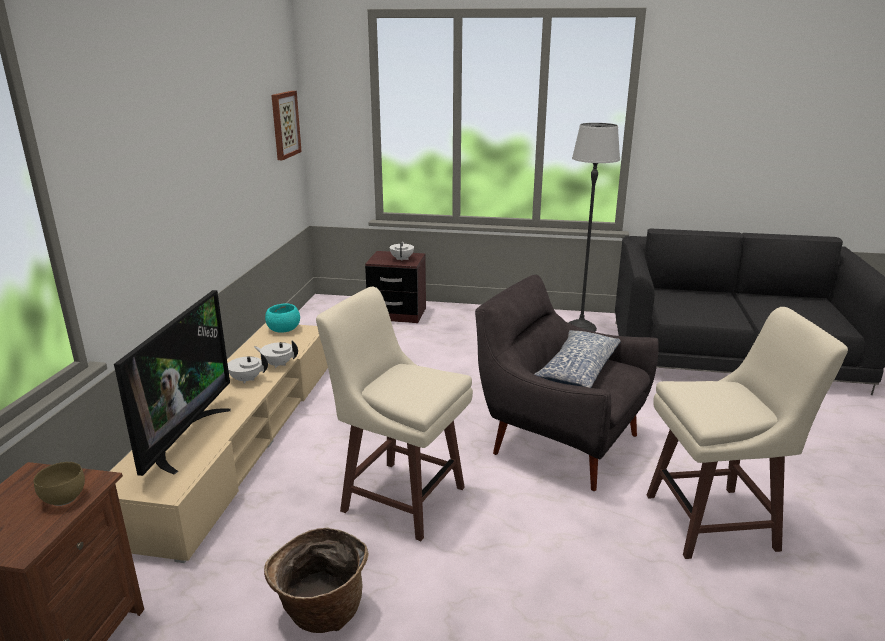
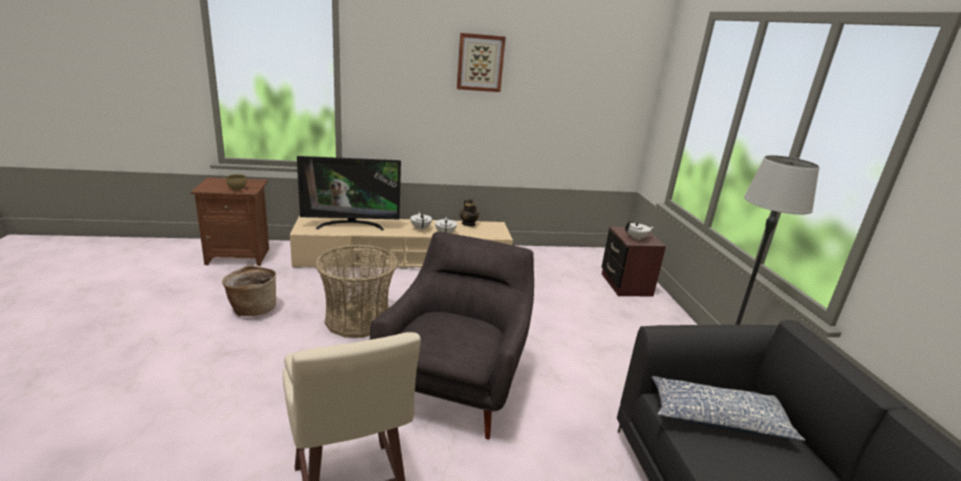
camera: 70 degrees right, 0 degrees up
turquoise bowl [265,303,300,333] -> none
picture [271,91,302,160] -> picture moved to [457,33,506,92]
beige stool [316,287,473,541] -> basket [315,244,398,338]
pillow [534,330,621,388] -> pillow moved to [652,376,806,441]
none -> teapot [460,198,479,227]

